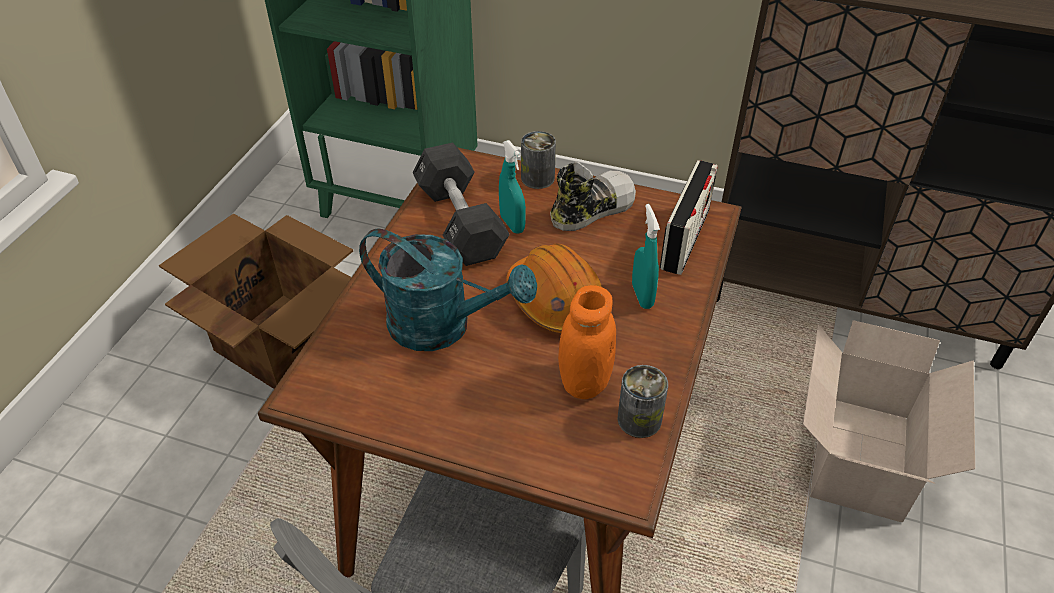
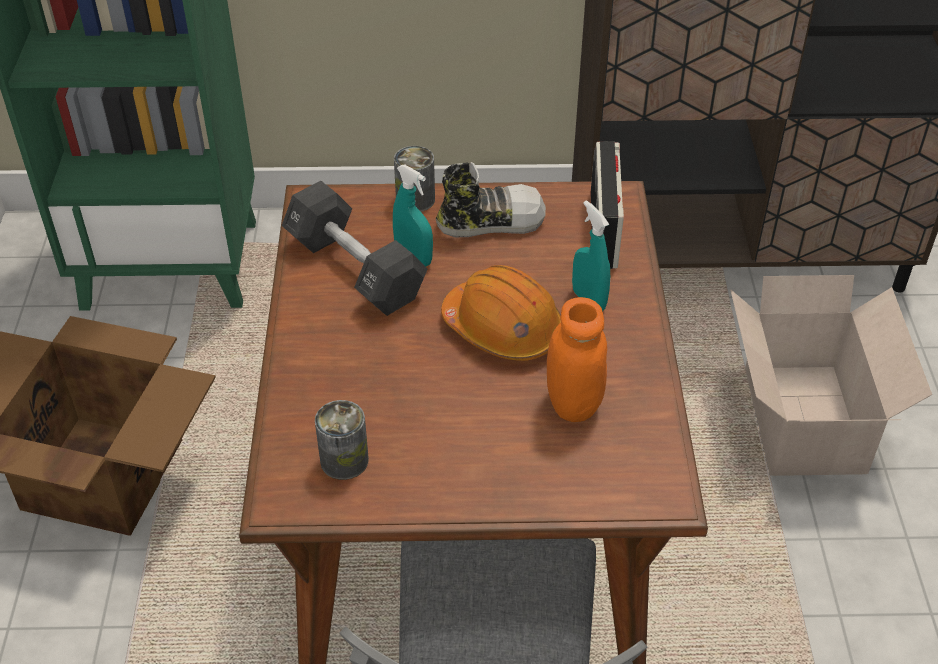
camera: 20 degrees left, 0 degrees up
turquoise watering can [359,228,537,351] -> none
shoe [550,162,636,231] -> shoe turned 45 degrees clockwise [436,162,546,237]
can [618,365,668,438] -> can moved to [315,400,369,480]

